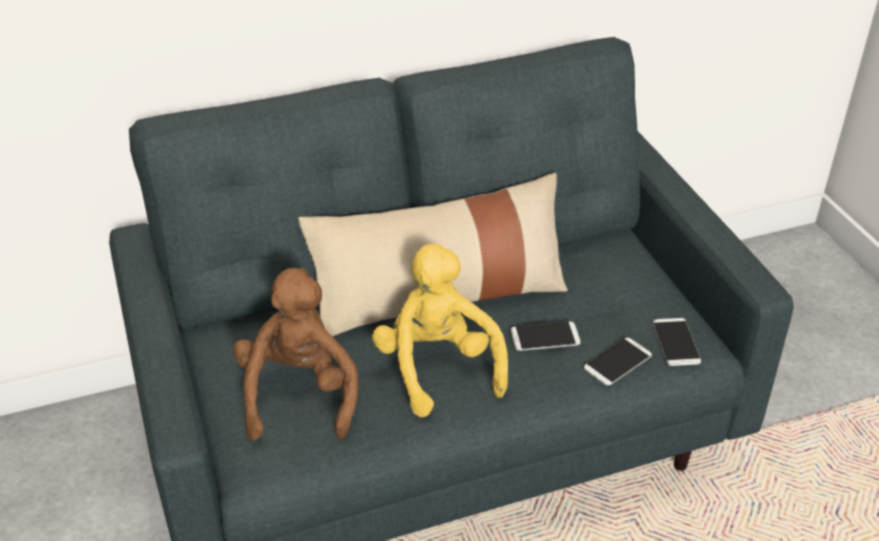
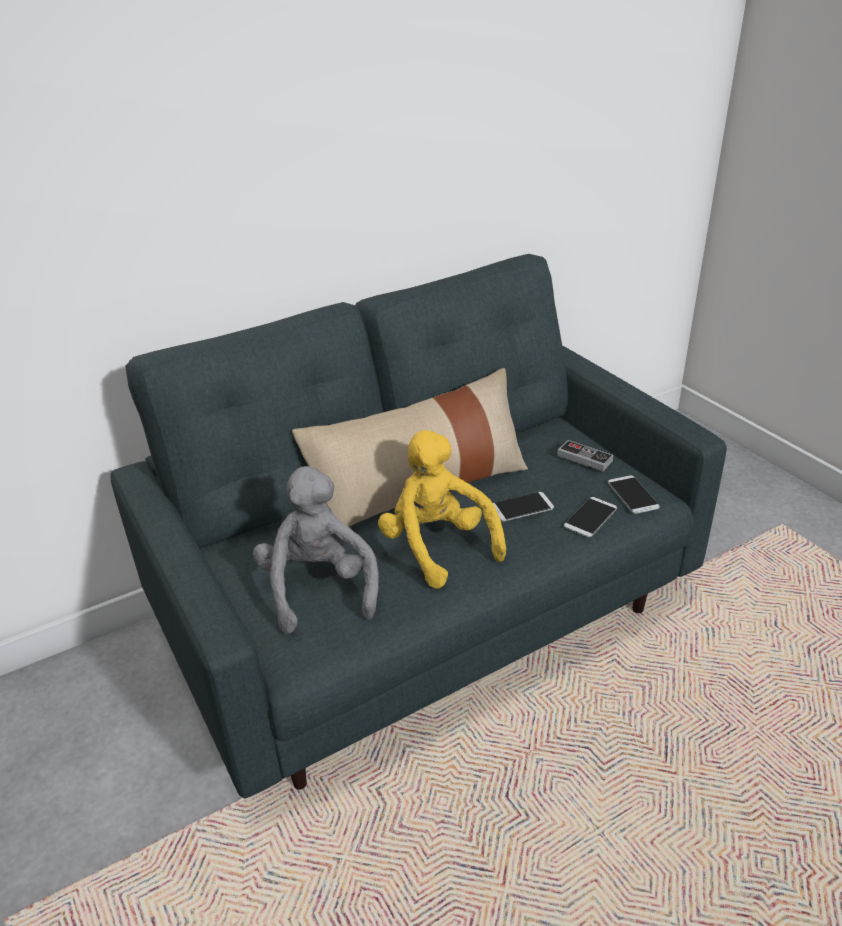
camera: 10 degrees left, 5 degrees down
brown plush toy [233,268,358,441] -> grey plush toy [253,466,379,634]
none -> game controller [557,440,614,471]

